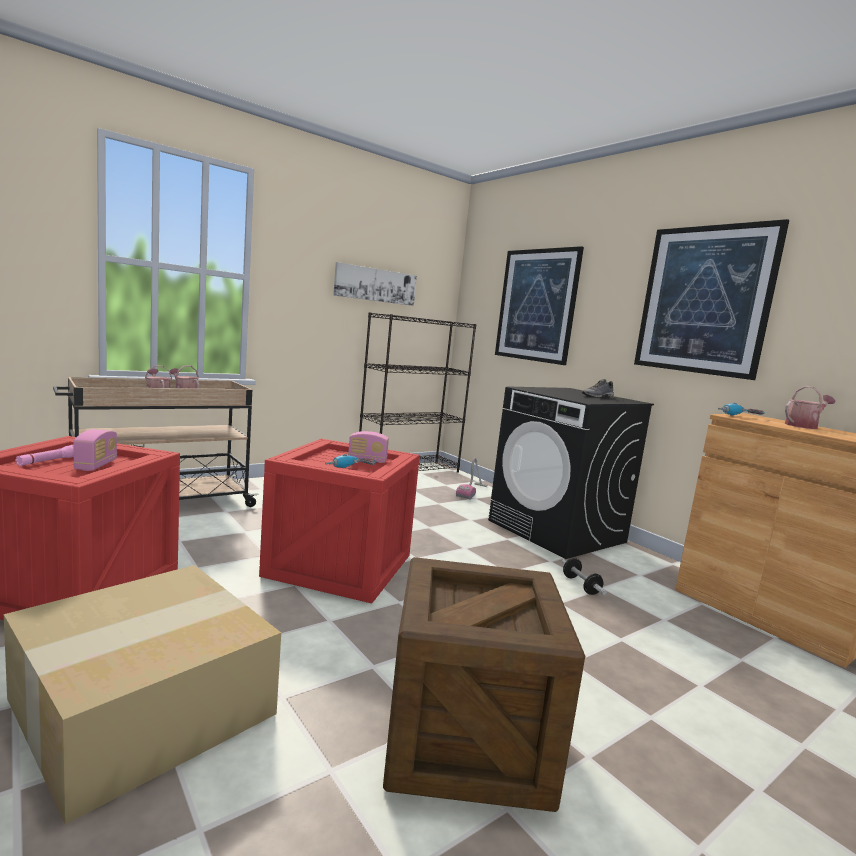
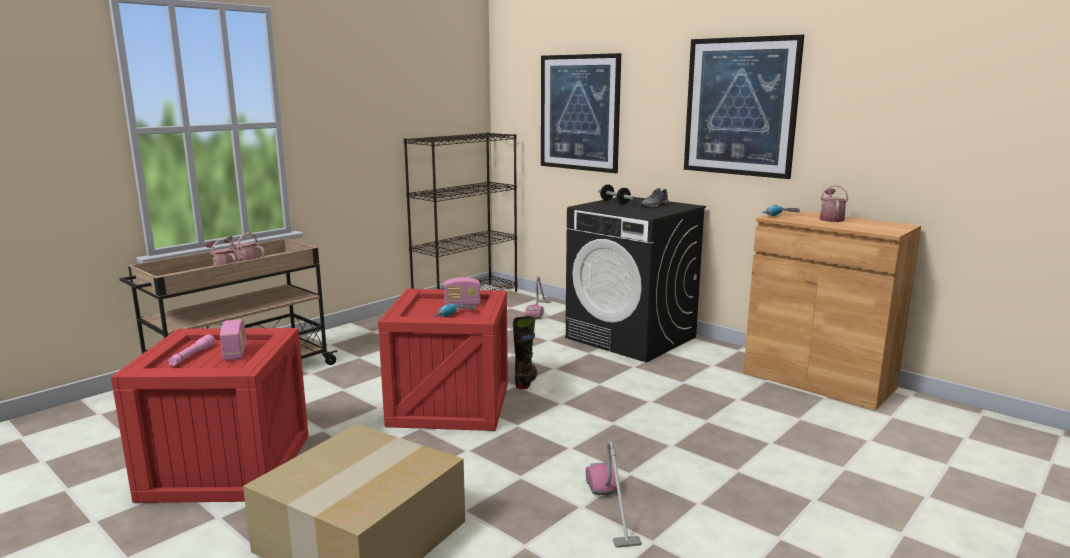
camera: 10 degrees left, 5 degrees up
picture [333,262,417,306] -> none
crate [383,557,585,812] -> vacuum cleaner [586,441,642,548]
dumbbell [561,558,607,595] -> dumbbell moved to [598,184,634,204]
watering can [785,386,836,429] -> watering can turned 45 degrees counterclockwise [820,186,848,222]
none -> black boot [513,316,538,389]

